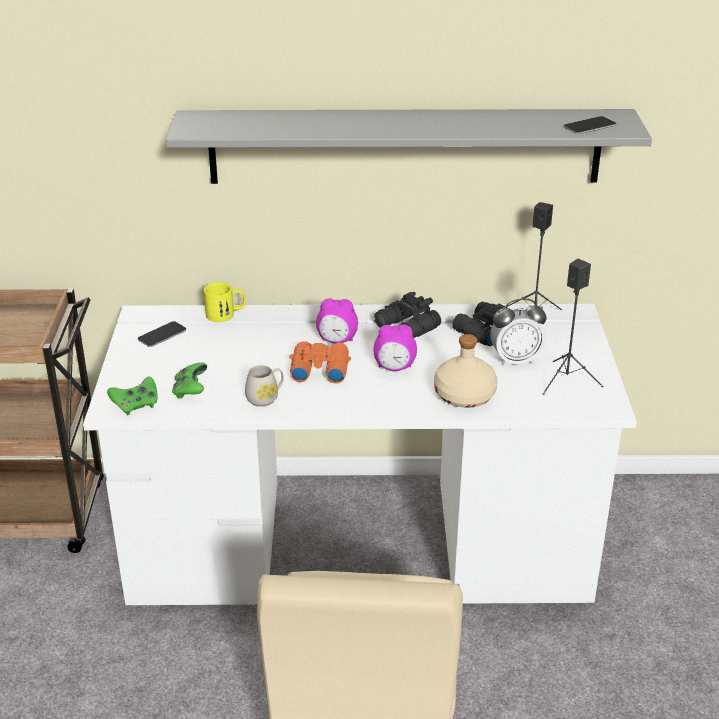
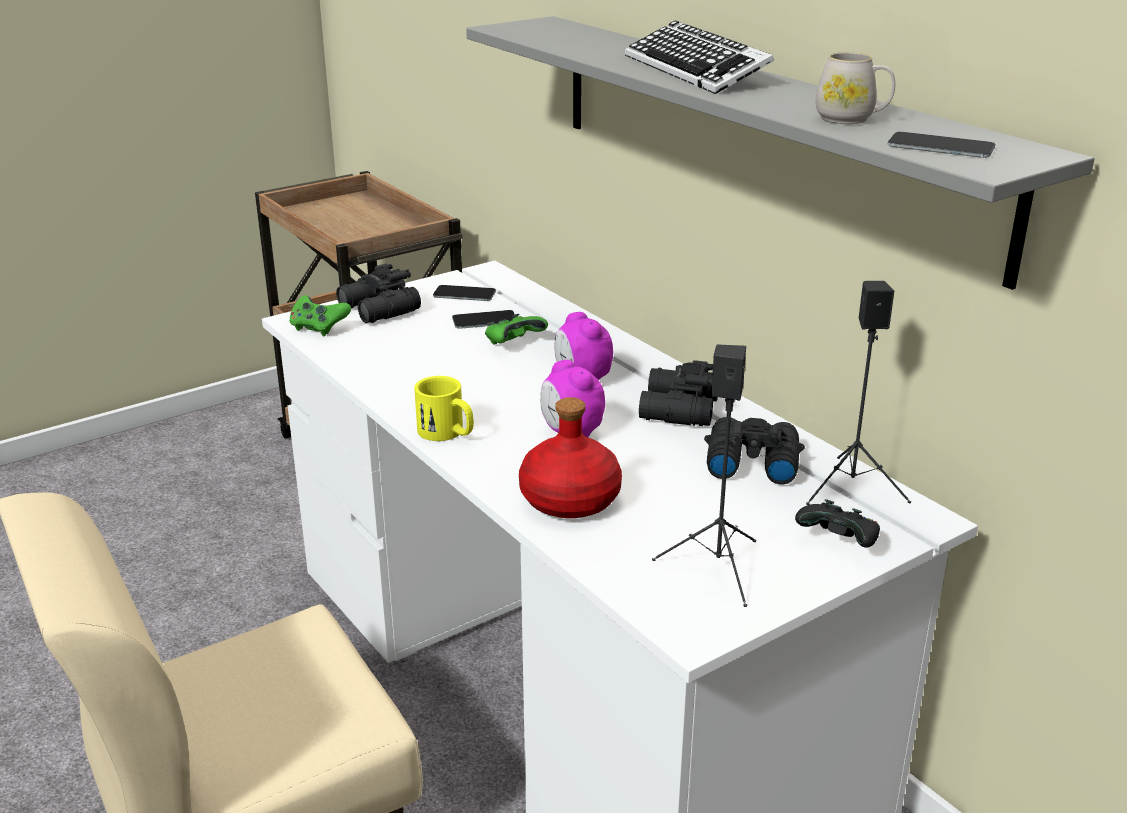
camera: 55 degrees right, 5 degrees down
green game controller [172,362,207,399] -> green game controller moved to [485,314,548,345]
yellow mug [204,282,246,322] -> yellow mug moved to [414,376,474,441]
white mug [245,365,284,407] -> white mug moved to [816,52,895,124]
orange binoculars [289,341,351,383] -> none
beige bottle [434,334,498,408] -> red bottle [519,397,622,518]
alarm clock [490,299,547,367] -> none
none -> black binoculars [336,264,421,323]
none -> phone [452,310,515,329]
none -> keyboard [625,20,774,94]
none -> black game controller [795,499,880,548]

